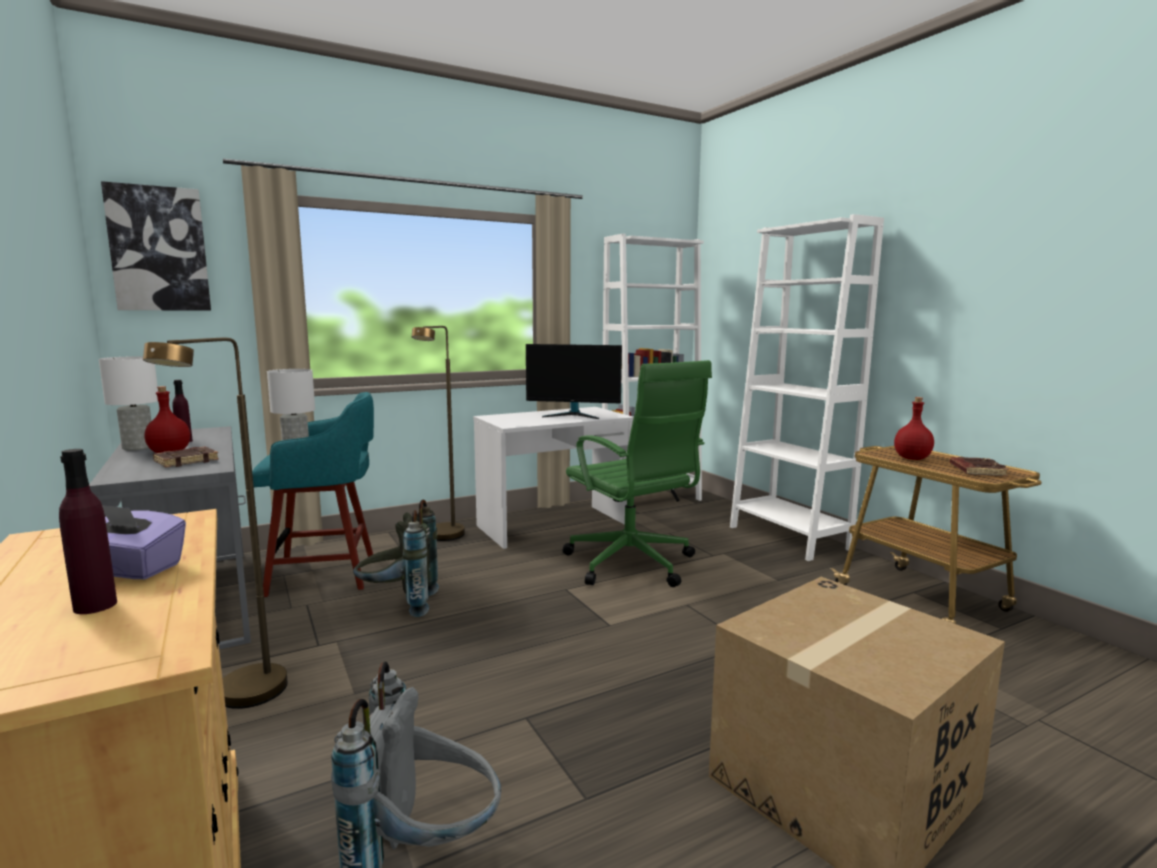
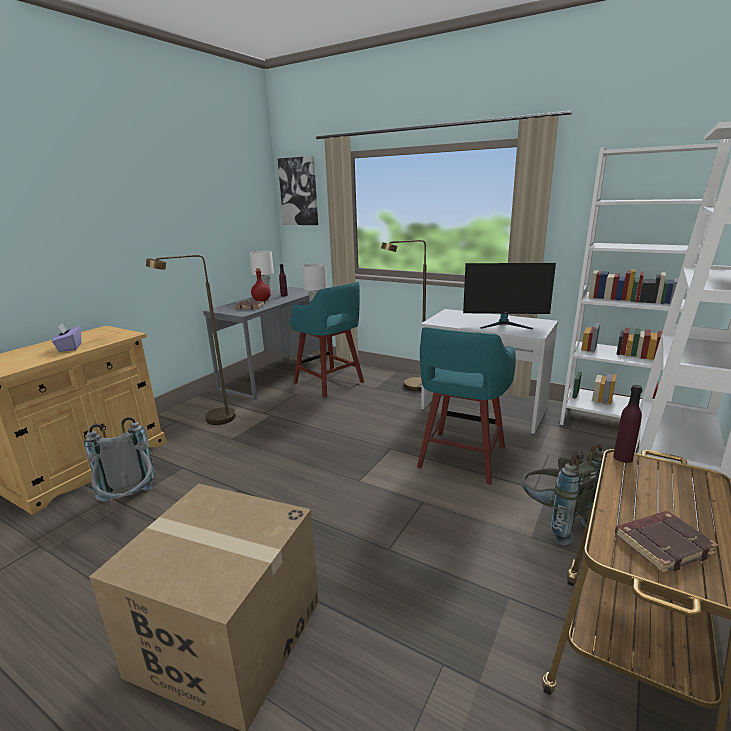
camera: 60 degrees right, 10 degrees up
purple bottle [59,449,117,614] -> purple bottle moved to [613,385,643,463]
grey backpack [353,500,439,617] -> grey backpack moved to [522,444,605,545]
monitor [526,344,622,419] -> monitor turned 60 degrees counterclockwise [463,263,556,329]
green office chair [563,360,712,587] -> turquoise stool [417,327,516,485]
red bottle [894,397,934,460] -> none

